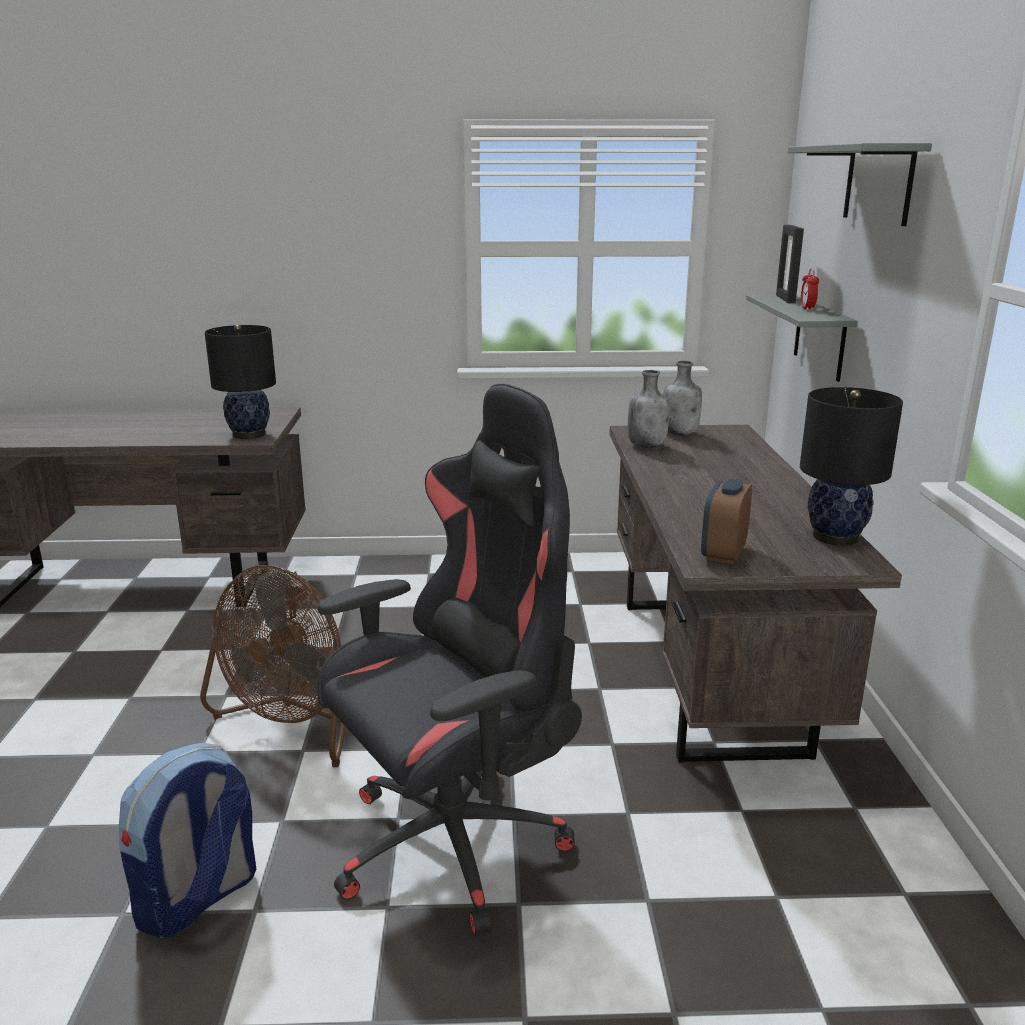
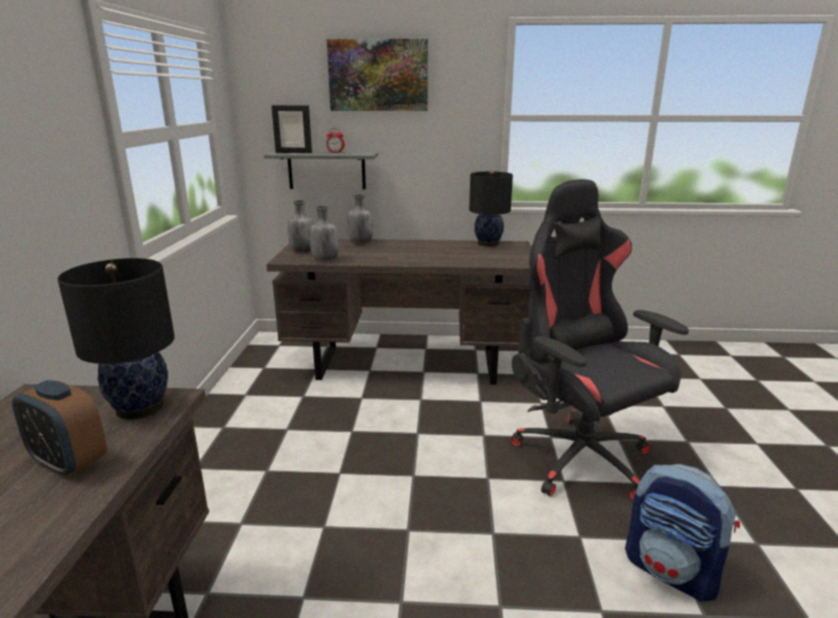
camera: 85 degrees left, 0 degrees up
brown fan [200,565,346,767] -> none
alarm clock [701,478,752,564] -> alarm clock moved to [12,380,107,478]
grey shelf [788,143,932,226] -> picture [327,39,428,111]
none -> grey bottle [347,194,373,244]

